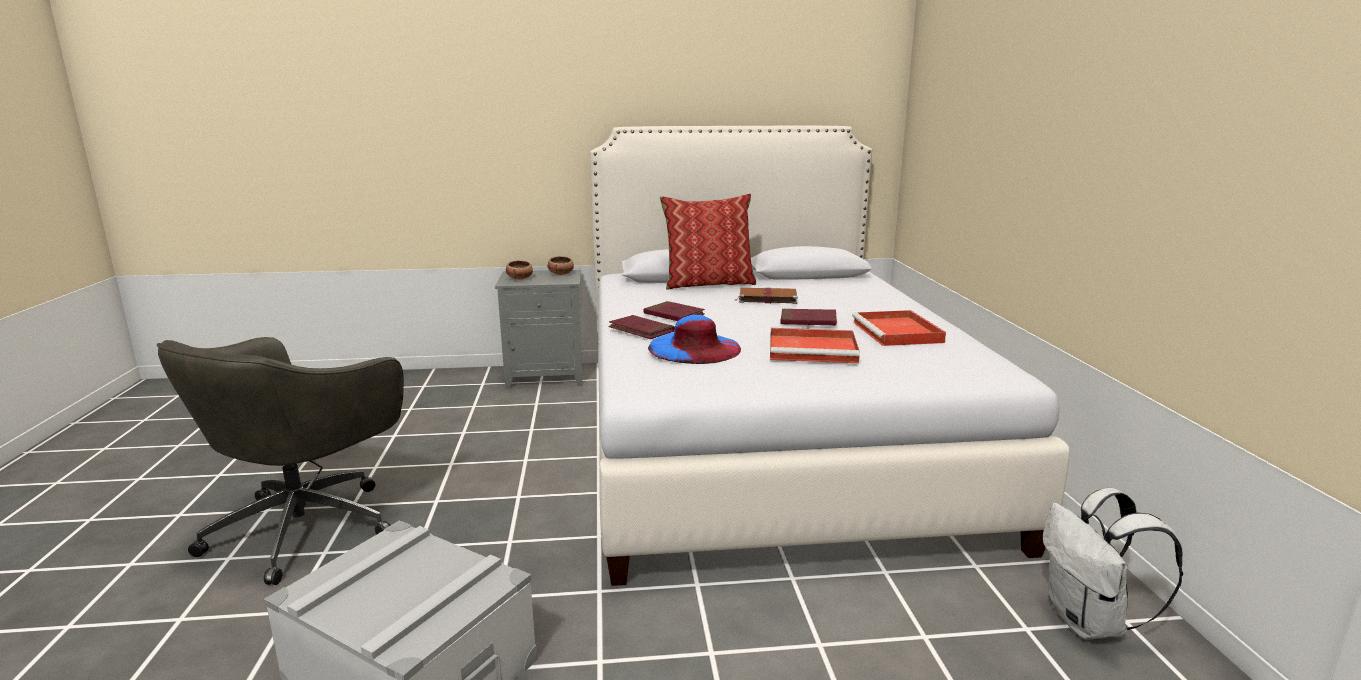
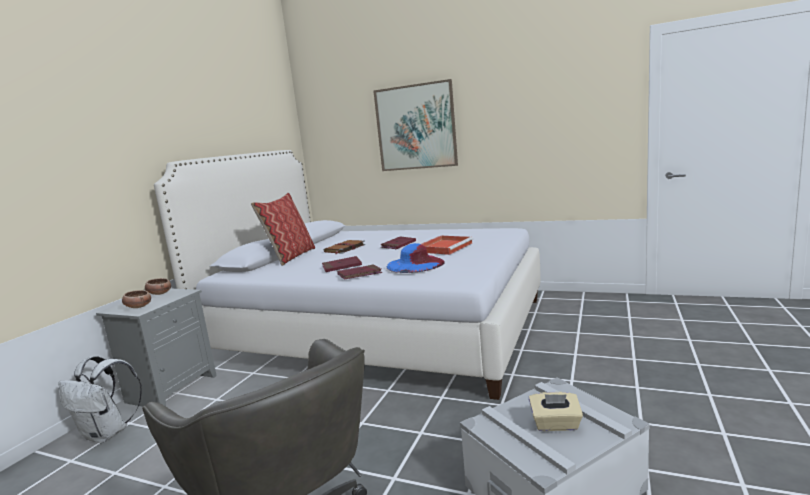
camera: 60 degrees left, 5 degrees down
red tray [852,310,946,346] -> none
white backpack [1043,488,1183,639] -> white backpack moved to [58,356,142,443]
none -> picture [373,79,458,171]
none -> beige tissue box [529,392,583,431]

